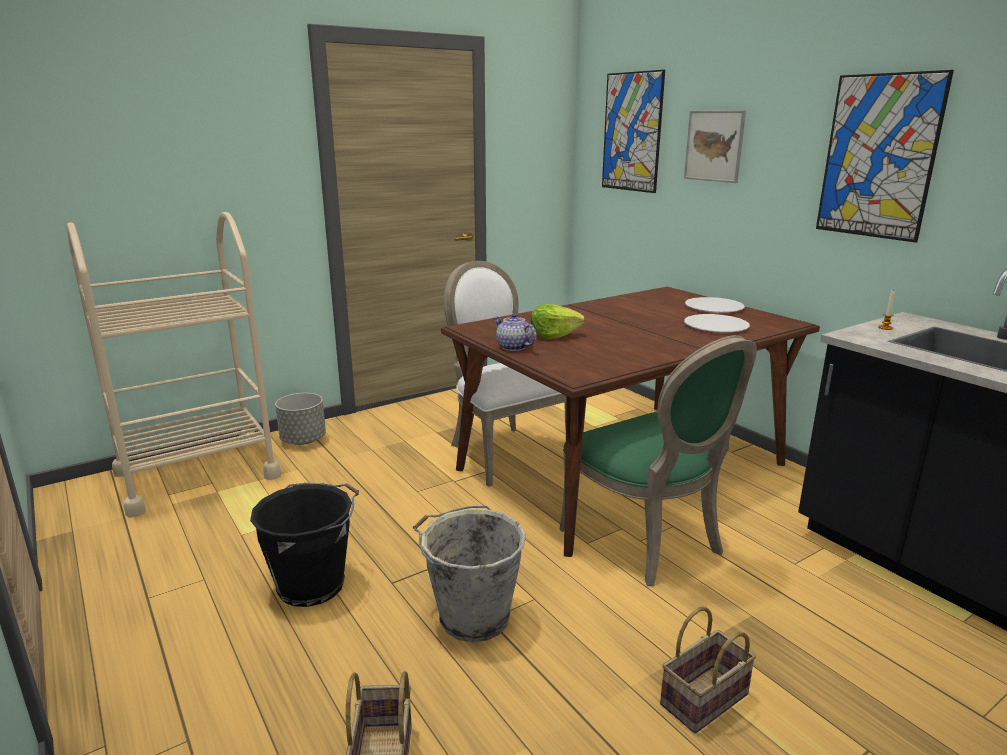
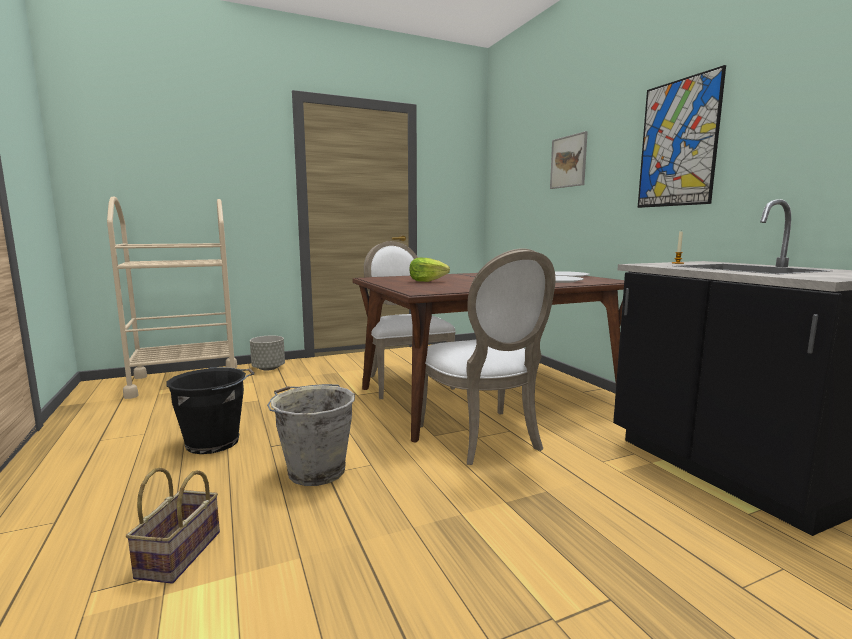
camera: 10 degrees right, 10 degrees down
teapot [493,313,537,351] -> none
green chair [559,335,757,586] -> white chair [420,248,556,465]
picture [602,70,665,193] -> none
basket [660,607,756,733] -> none

